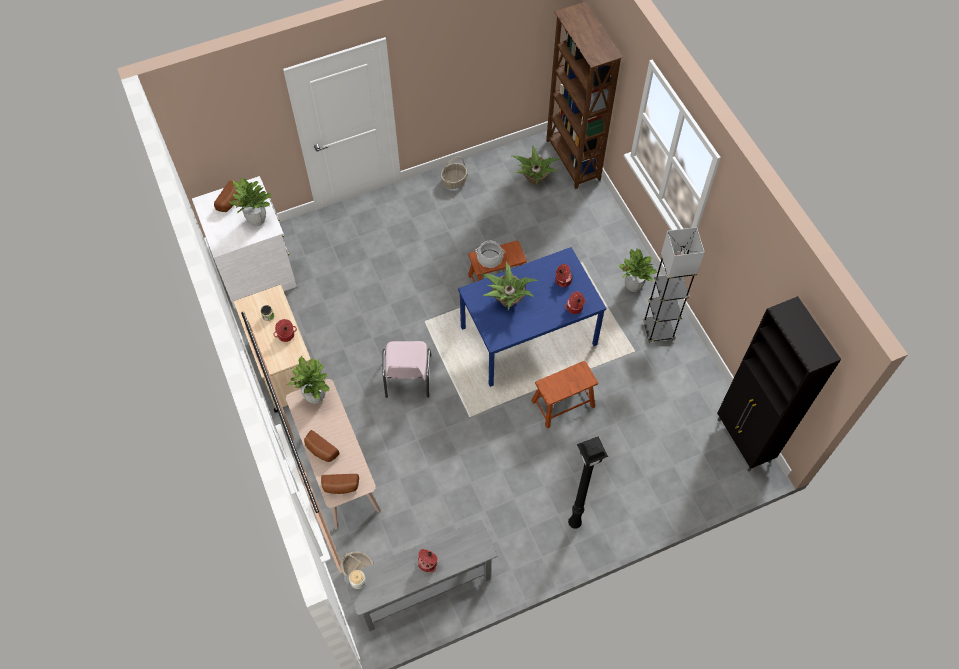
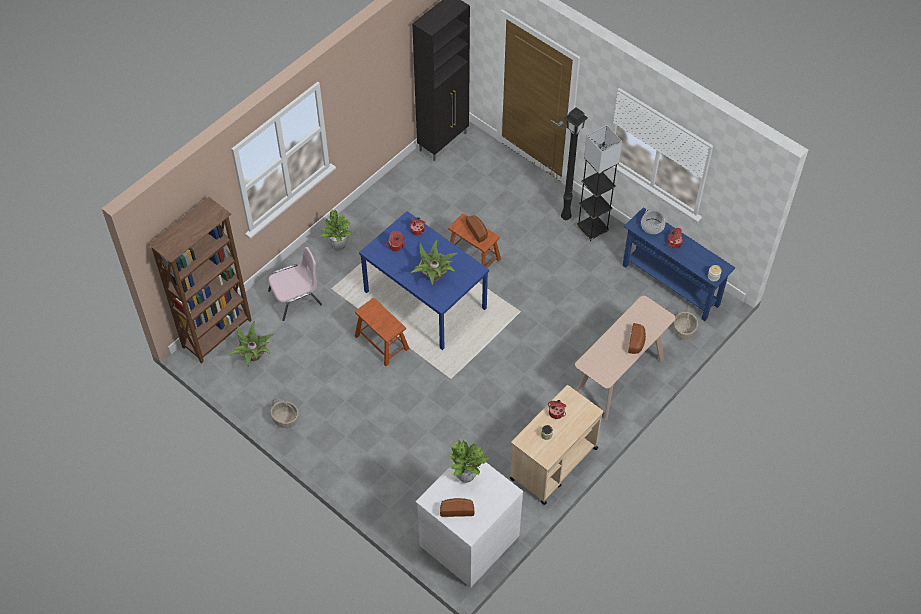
camera: 115 degrees left, 5 degrees down
potted plant [287,356,330,404] -> none
bread [321,474,359,494] -> bread moved to [466,215,488,243]
grey console table [343,519,498,631] -> blue console table [622,207,735,321]
pink chair [382,341,432,398] -> pink chair moved to [268,247,322,321]
cooking pot [475,241,505,268] -> cooking pot moved to [641,209,665,234]
grey floor lamp [643,227,705,343] -> grey floor lamp moved to [576,125,622,241]

